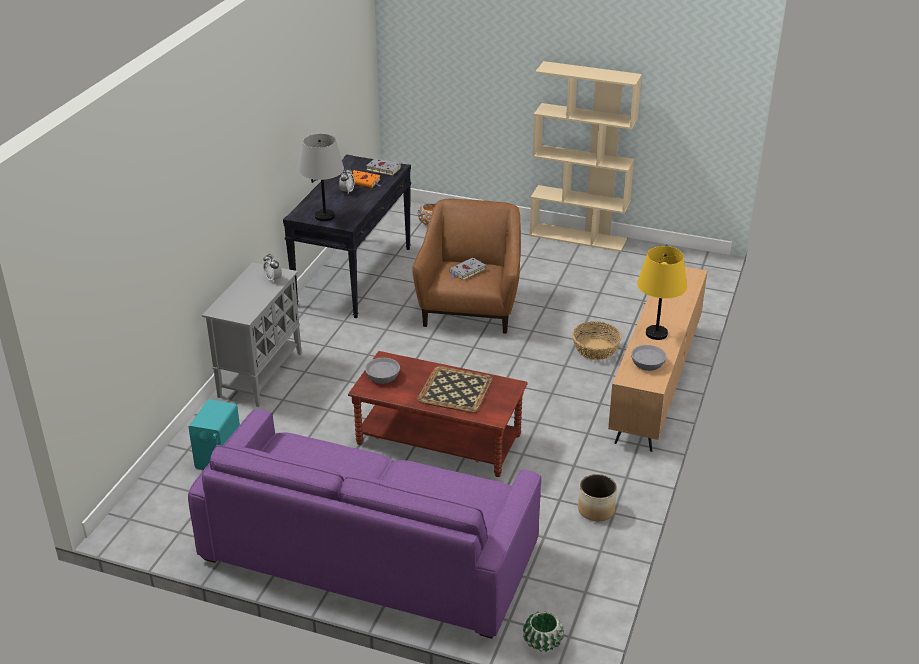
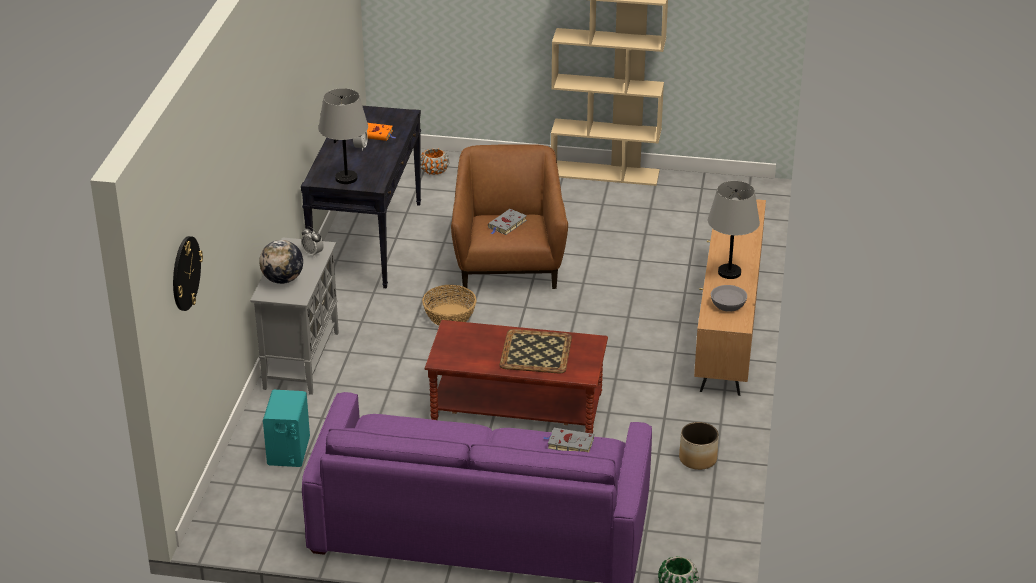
camera: 10 degrees left, 0 degrees up
grey bowl [365,358,400,384] -> none
grey book [366,158,401,176] -> grey book moved to [544,428,594,452]
basket [572,321,622,360] -> basket moved to [422,285,476,326]
yellow table lamp [637,246,687,340] -> grey table lamp [708,181,760,279]
none -> wall clock [173,236,203,311]
none -> globe [259,240,303,284]

